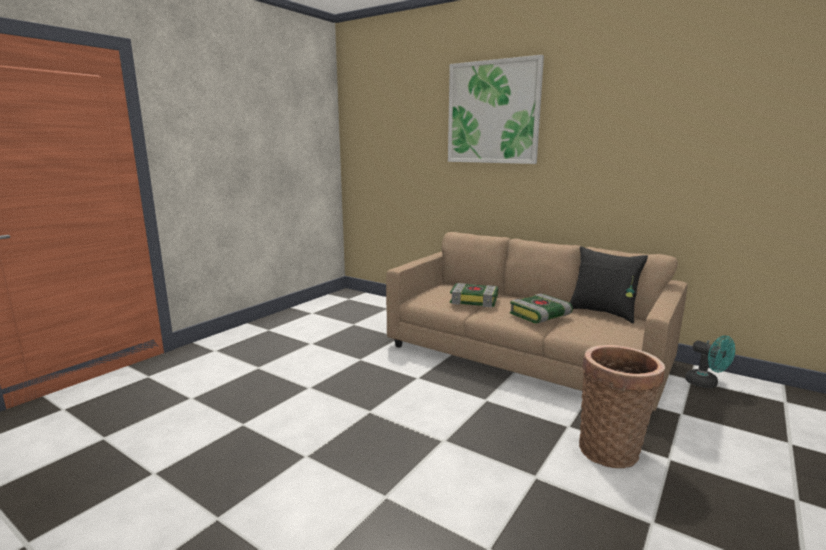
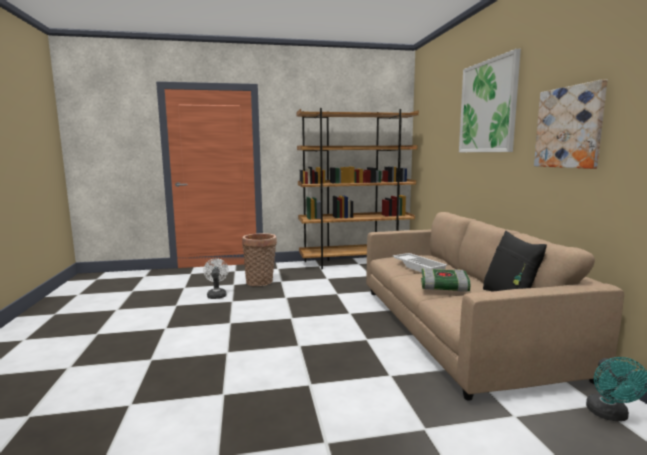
camera: 45 degrees right, 5 degrees down
book [450,283,498,307] -> white tray [393,253,447,273]
basket [579,345,665,468] -> basket moved to [242,233,277,286]
none -> white fan [203,258,229,299]
none -> brown bookcase [296,108,419,269]
none -> picture [534,79,607,169]

